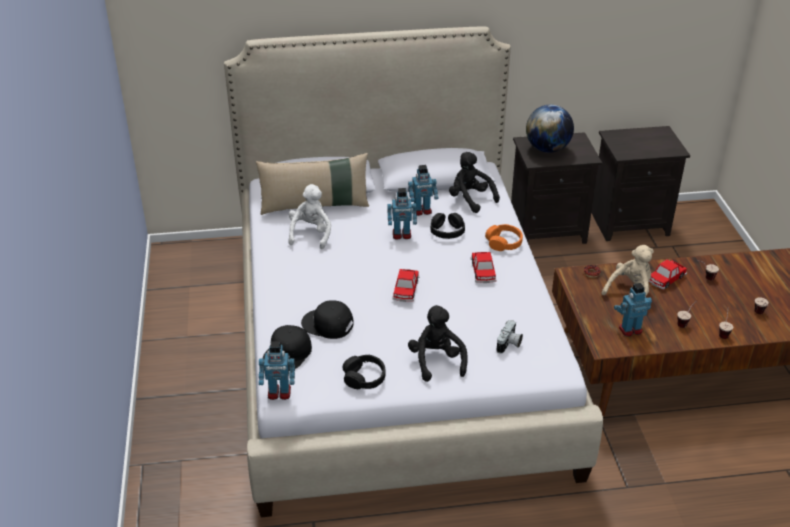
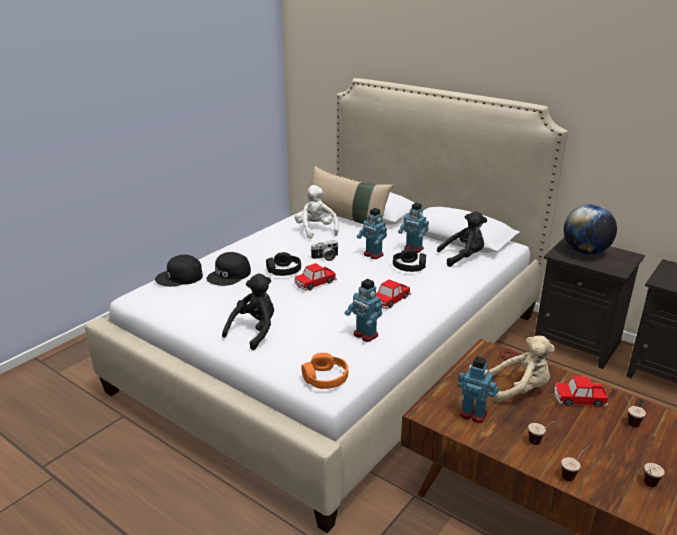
camera: 45 degrees right, 10 degrees down
toy robot [259,341,295,400] -> toy robot moved to [345,279,382,342]
white plush toy [289,184,331,249] -> white plush toy turned 75 degrees counterclockwise [294,185,339,239]
black cap [301,300,354,339] -> black cap turned 120 degrees counterclockwise [206,252,251,286]
black headphones [343,355,386,389] -> black headphones moved to [266,252,301,276]
black plush toy [449,152,500,213] -> black plush toy turned 75 degrees clockwise [437,211,487,267]
orange headphones [485,224,523,251] -> orange headphones moved to [301,353,348,389]
camera [497,320,523,354] -> camera moved to [310,240,339,261]

